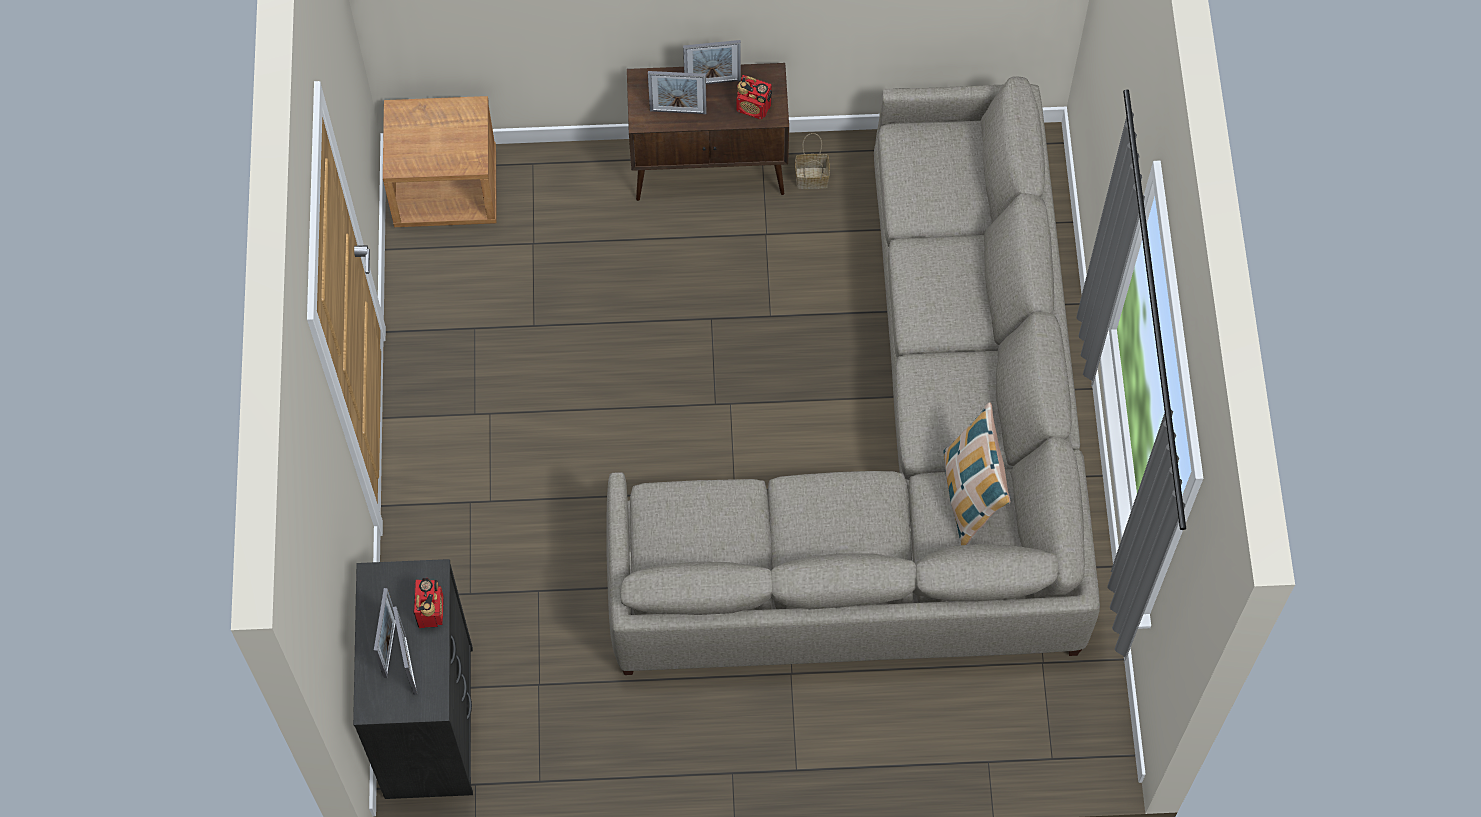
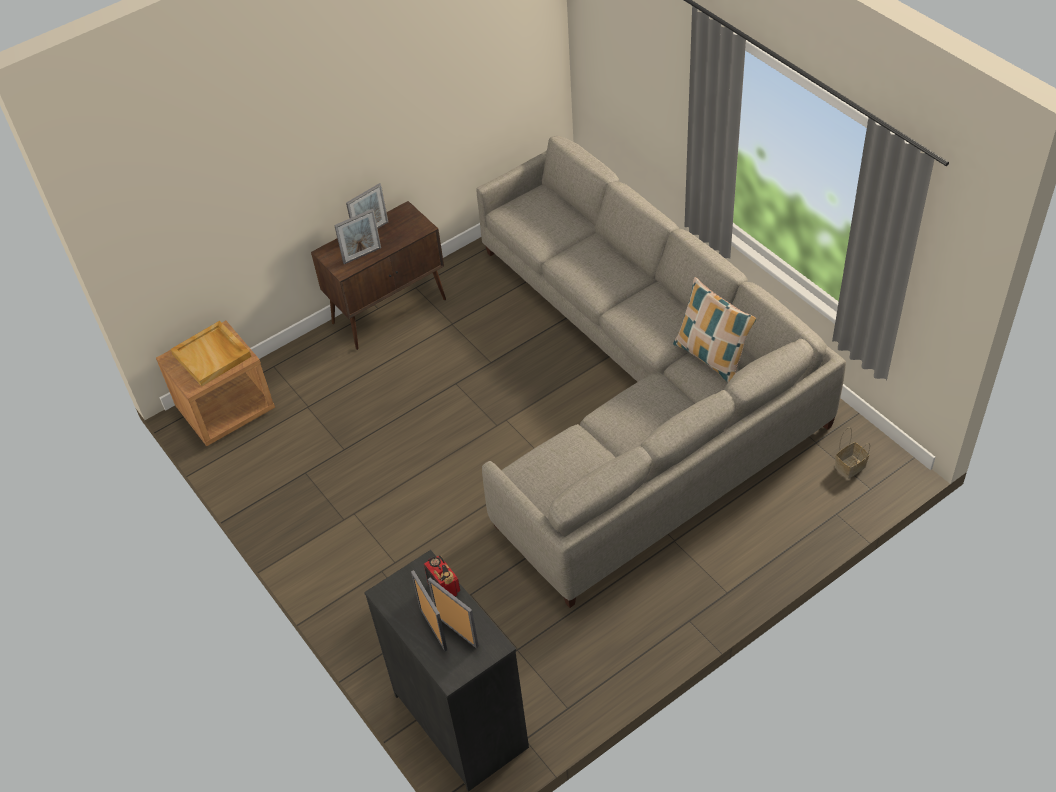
camera: 30 degrees left, 15 degrees down
radio [736,75,772,119] -> none
basket [795,133,830,189] -> basket moved to [835,427,870,479]
none -> beige tray [170,321,252,386]

